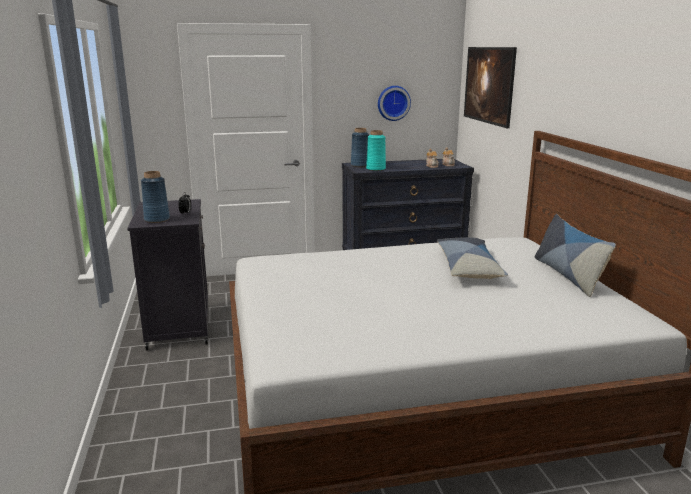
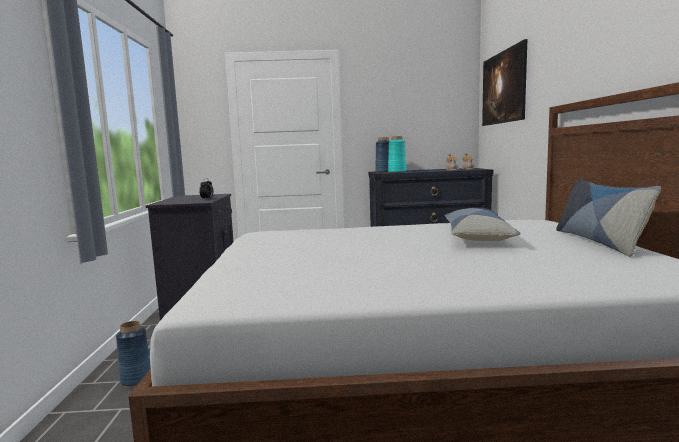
camera: 10 degrees right, 10 degrees down
blue vase [141,171,170,223] -> blue vase moved to [116,321,151,386]
wall clock [378,86,411,121] -> none

